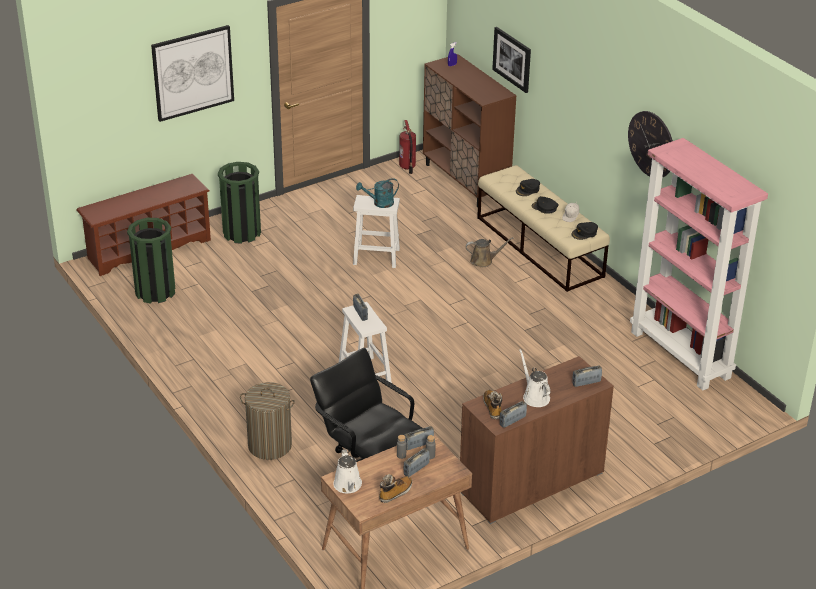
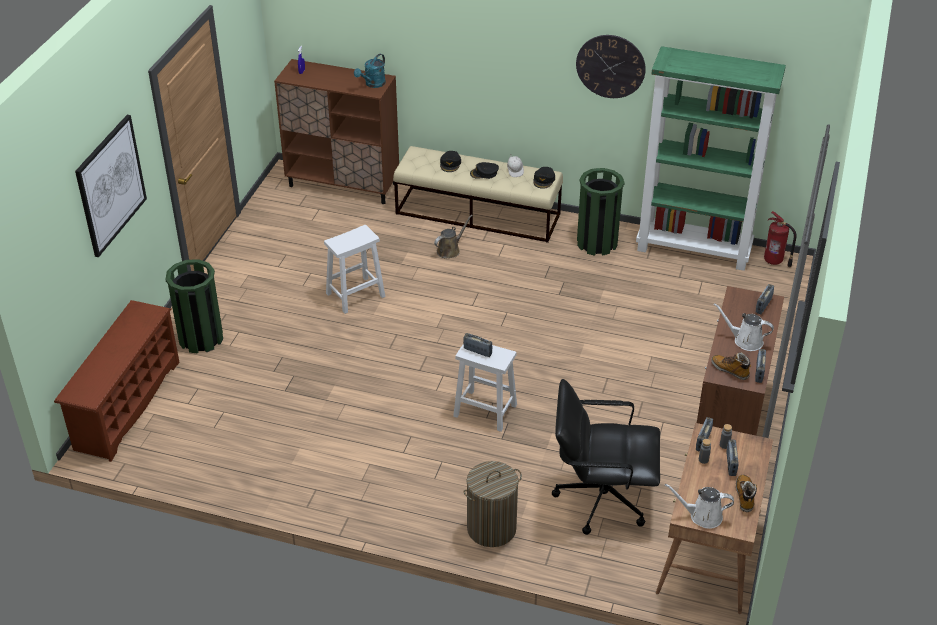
camera: 40 degrees left, 5 degrees up
green trash can [127,218,175,304] -> green trash can moved to [577,168,625,256]
white watering can [333,449,362,493] -> white watering can turned 150 degrees clockwise [665,484,734,529]
turquoise watering can [356,178,399,208] -> turquoise watering can moved to [354,54,386,88]
fire extinguisher [399,120,416,174] -> fire extinguisher moved to [764,211,797,267]
picture [492,27,531,93] -> none
pink bookcase [630,138,768,391] -> green bookcase [636,46,786,271]

